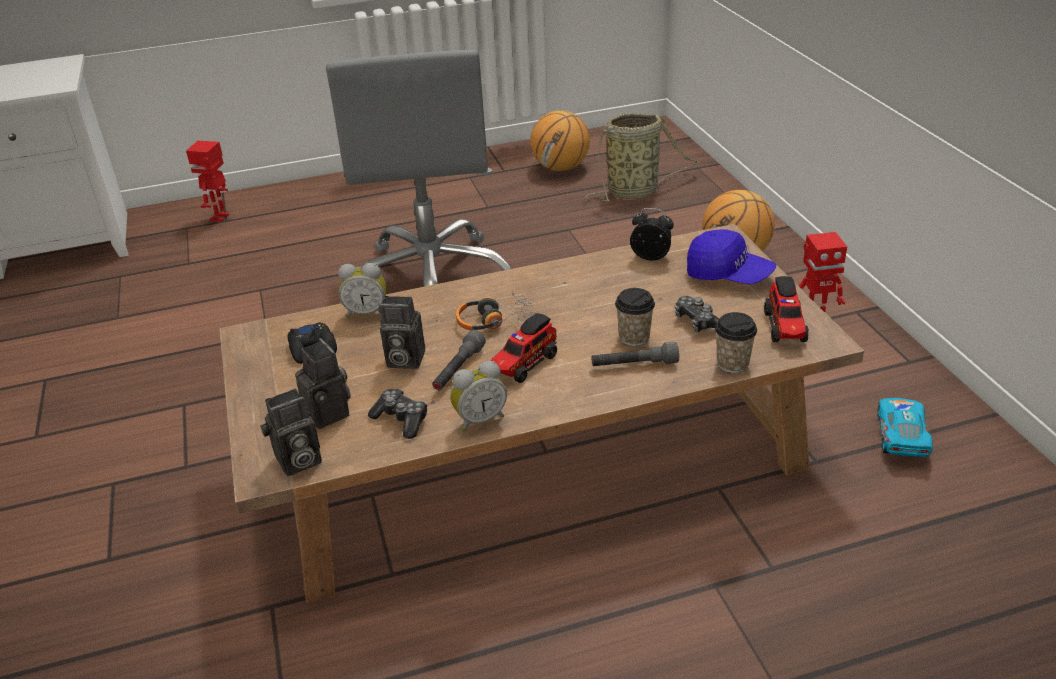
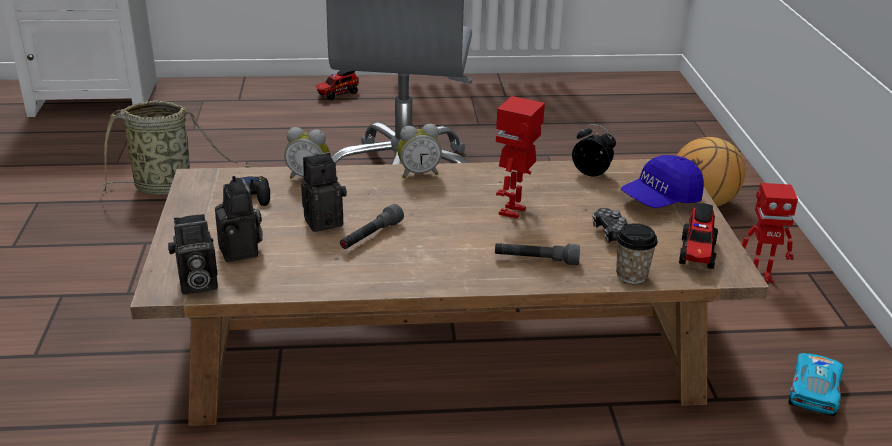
camera: 10 degrees right, 5 degrees down
toy robot [186,141,229,222] -> toy robot moved to [496,96,545,219]
game controller [368,389,427,439] -> none
camera [379,296,425,369] -> camera turned 135 degrees clockwise [301,152,347,232]
alarm clock [450,361,507,432] -> alarm clock moved to [397,124,442,178]
headphones [456,291,537,331] -> none
toy truck [491,313,557,383] -> toy truck moved to [316,70,359,101]
basketball [530,110,590,171] -> none
basket [585,113,699,202] -> basket moved to [100,100,250,196]
cup [615,288,655,346] -> none
blue cap [687,229,776,284] -> blue cap turned 105 degrees clockwise [621,155,704,208]

